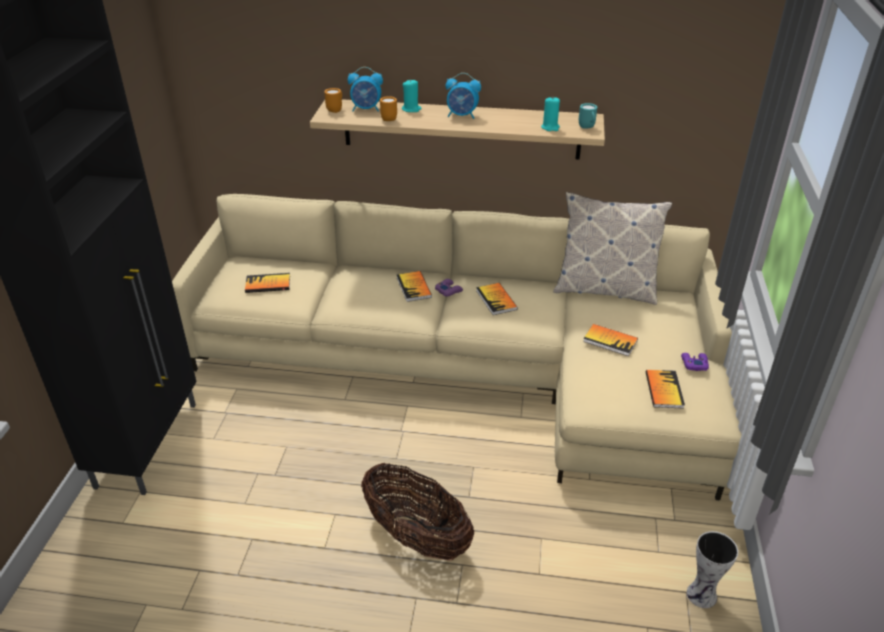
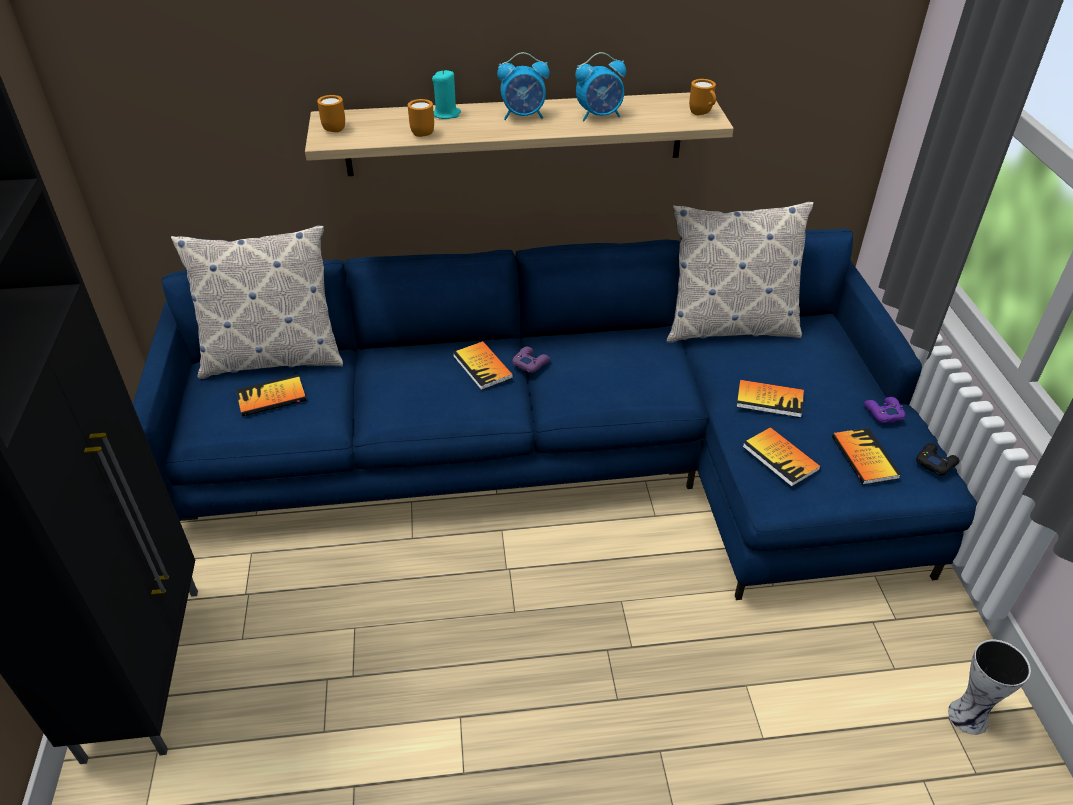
camera: 15 degrees left, 5 degrees up
beige sofa [172,194,742,501] -> blue sofa [133,228,977,600]
alarm clock [348,67,383,112] -> alarm clock moved to [575,52,626,121]
basket [361,463,474,561] -> none
book [476,283,518,315] -> book moved to [742,427,821,487]
turquoise candle [541,97,560,131] -> none
turquoise mug [579,103,597,129] -> orange mug [689,79,716,115]
none -> pillow [171,225,343,379]
none -> black game controller [916,443,960,475]

